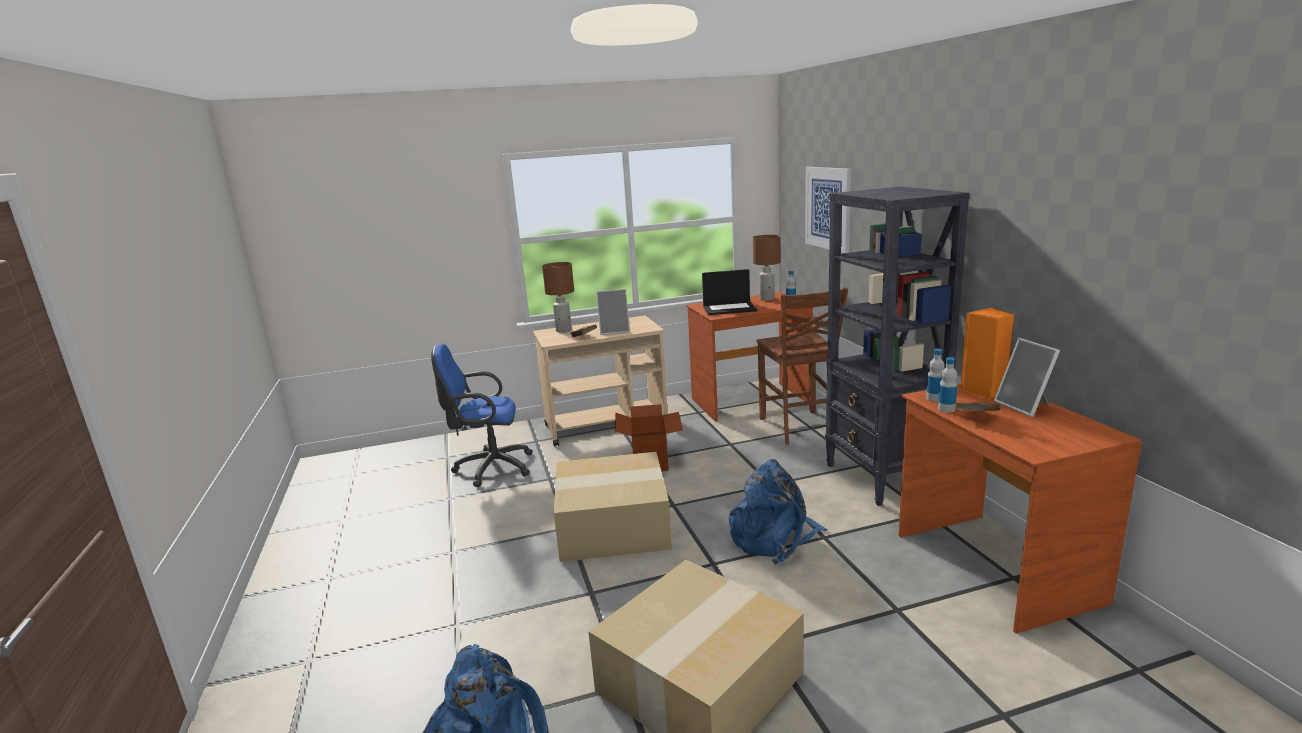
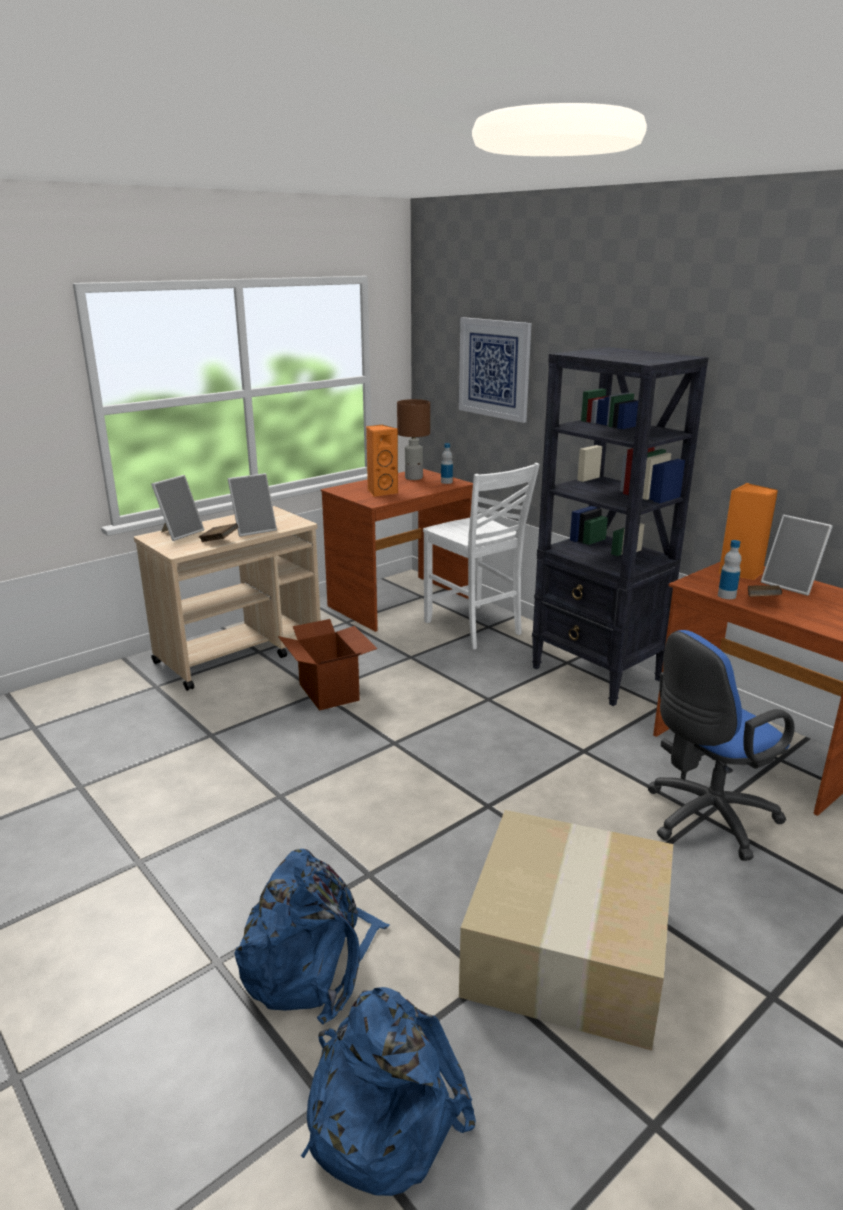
camera: 25 degrees left, 5 degrees up
blue office chair [431,344,532,487] -> blue office chair moved to [647,630,795,861]
brown table lamp [542,262,574,333] -> picture frame [151,475,204,541]
cardboard box [554,452,672,562] -> none
laptop [702,269,757,315] -> orange speaker [366,425,398,497]
blue backpack [729,459,828,564] -> blue backpack moved to [234,849,389,1024]
brown chair [757,287,848,445] -> white chair [423,463,540,649]
bottle [926,349,945,402] -> none

